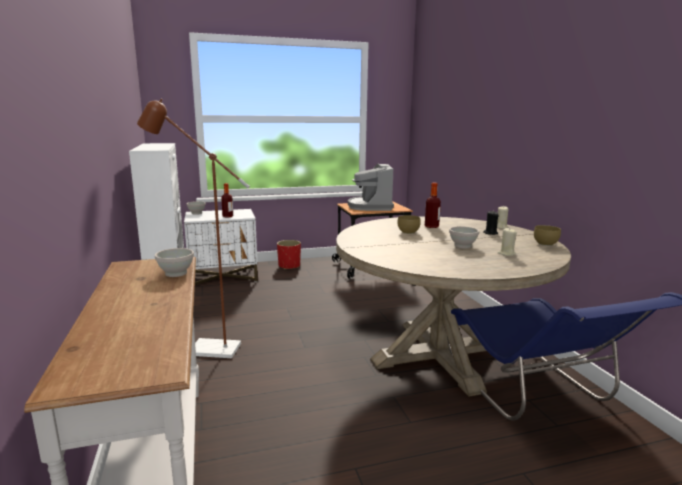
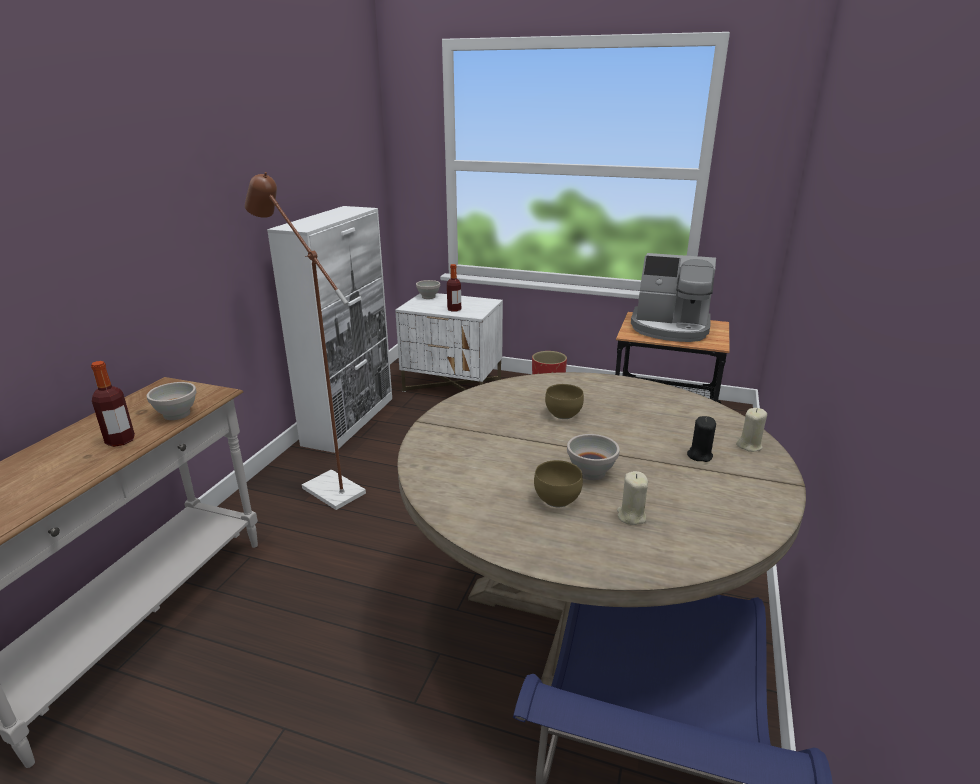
camera: 35 degrees right, 10 degrees up
coffee machine [348,163,394,211] -> coffee machine turned 105 degrees counterclockwise [631,253,716,342]
bottle [425,183,441,228] -> bottle moved to [91,361,135,447]
brown bowl [534,225,561,246] -> brown bowl moved to [534,460,583,507]

